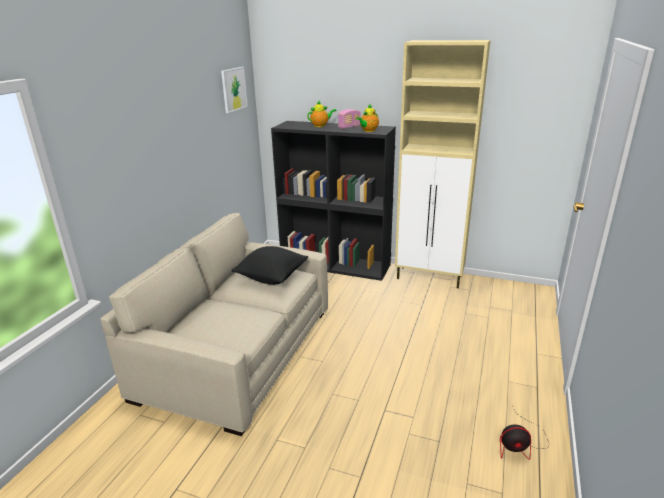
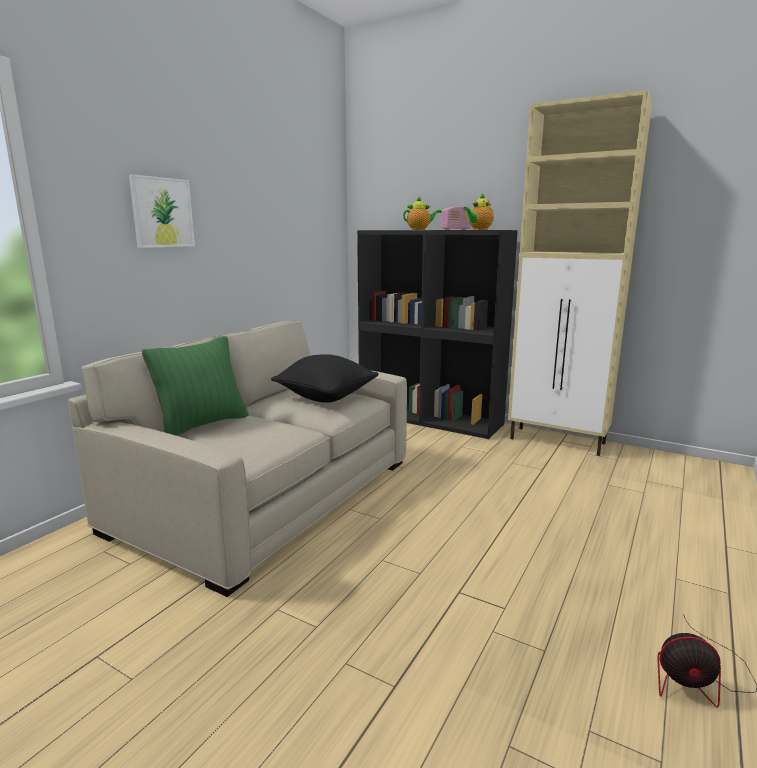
camera: 10 degrees right, 10 degrees down
picture [221,67,248,113] -> picture moved to [129,174,195,248]
none -> green pillow [142,336,249,436]

